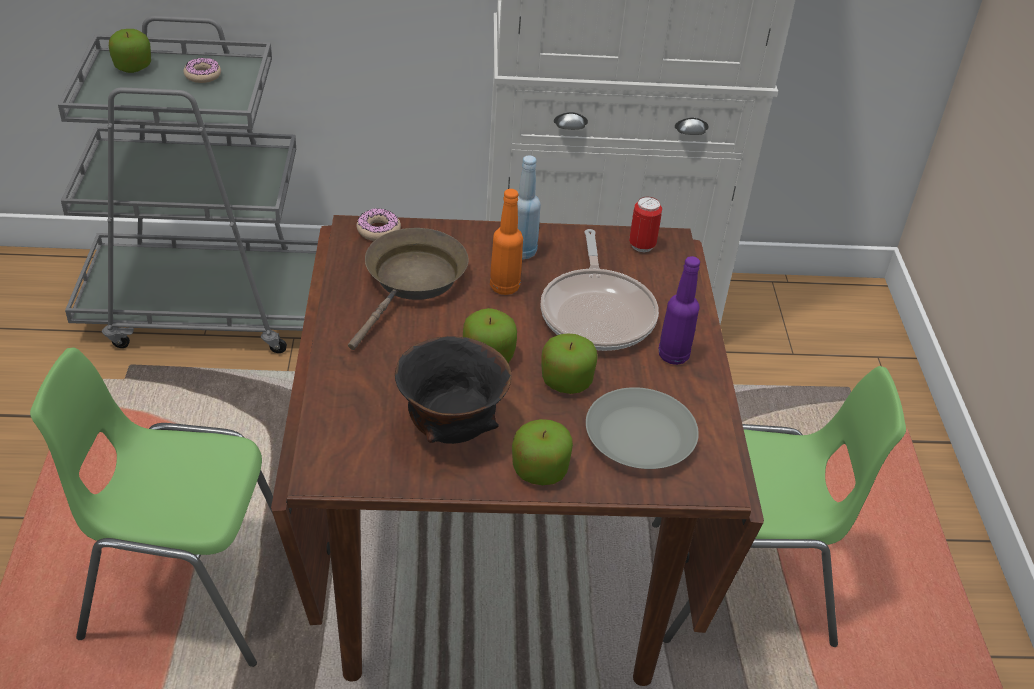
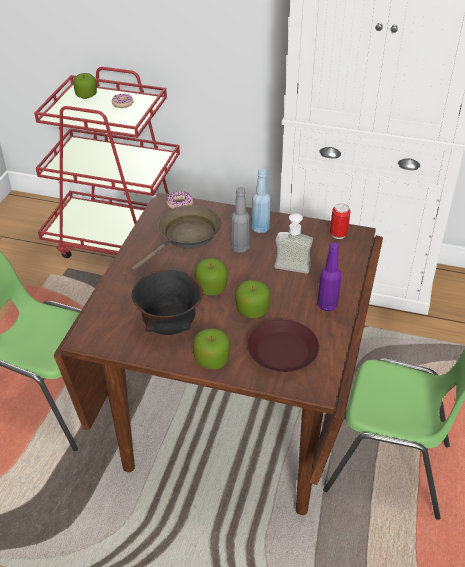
camera: 20 degrees right, 0 degrees up
grey cart [58,16,318,353] -> red cart [34,67,180,258]
orange bottle [490,189,523,295] -> grey bottle [231,187,250,253]
frying pan [540,229,659,351] -> soap dispenser [274,213,313,274]
grey plate [586,387,699,469] -> brown plate [247,320,319,372]

